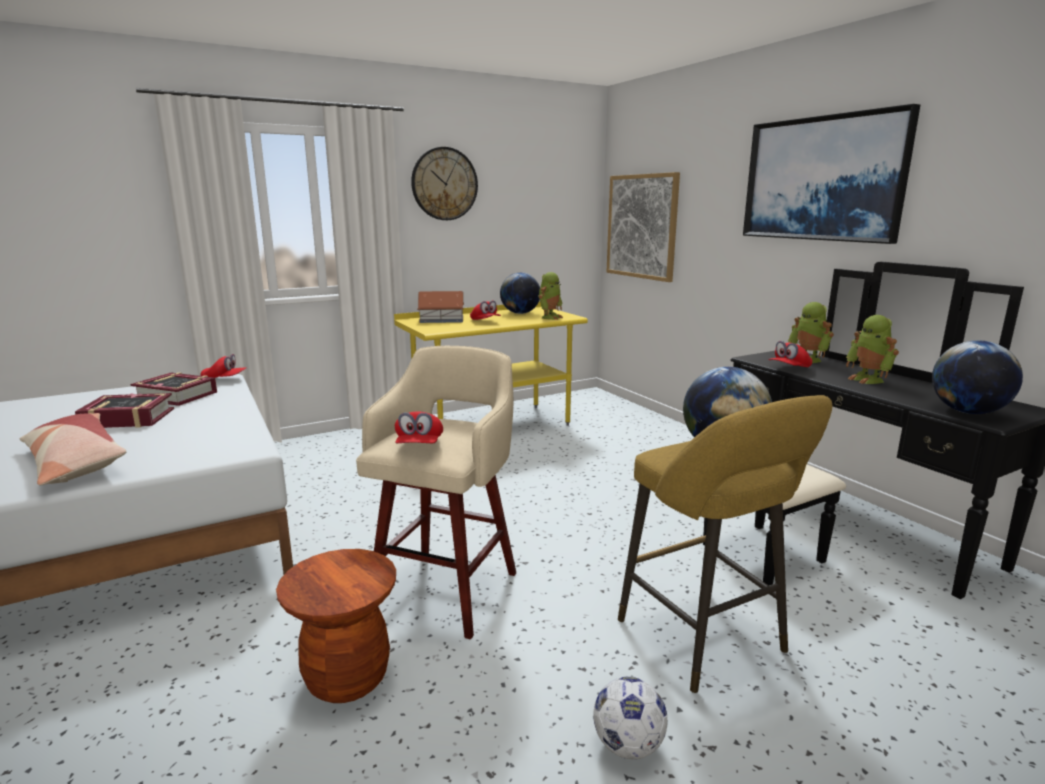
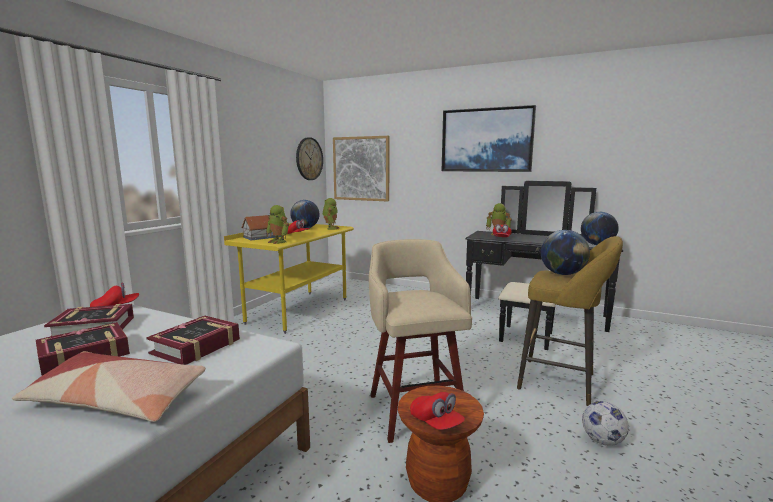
camera: 35 degrees left, 5 degrees down
red cap [395,412,443,443] -> red cap moved to [410,392,465,430]
wall clock [411,147,478,220] -> wall clock moved to [296,137,323,180]
toy robot [846,315,899,384] -> toy robot moved to [266,205,289,244]
none -> book [146,316,240,365]

